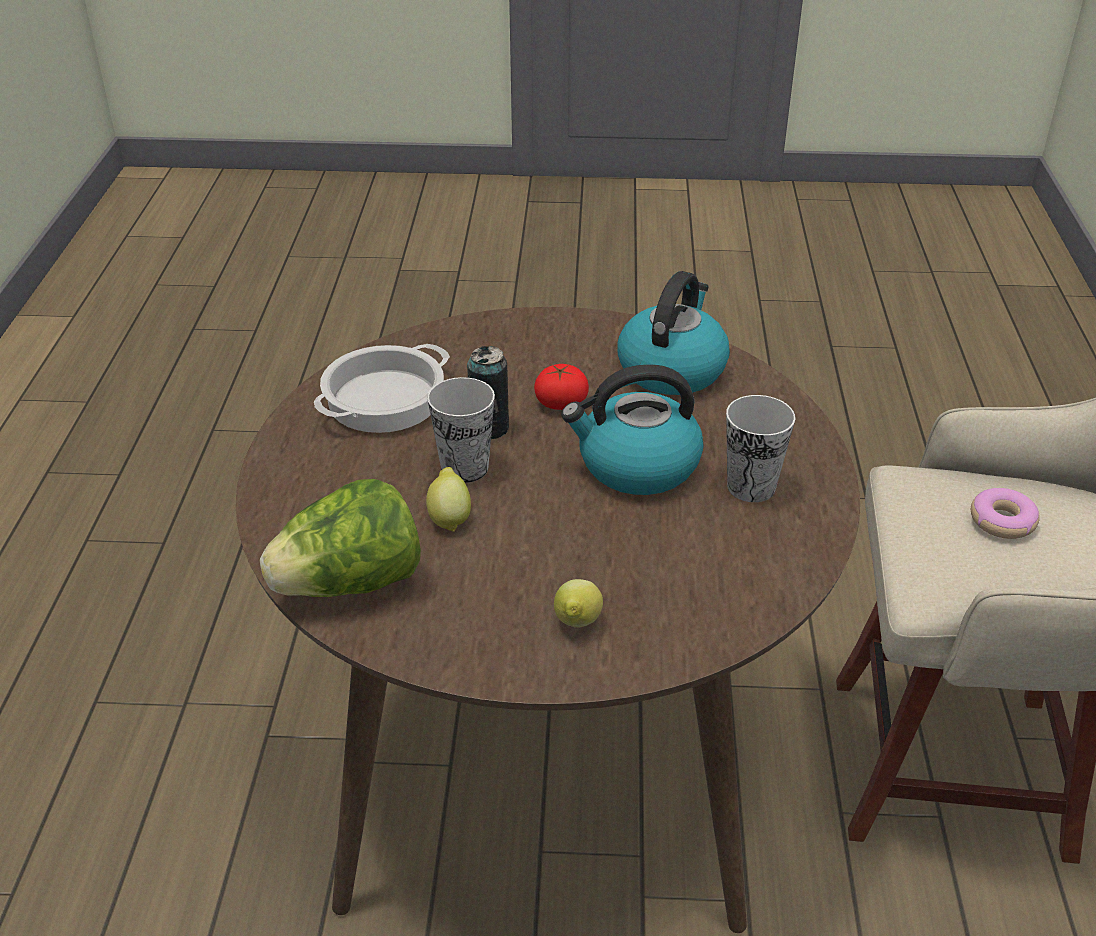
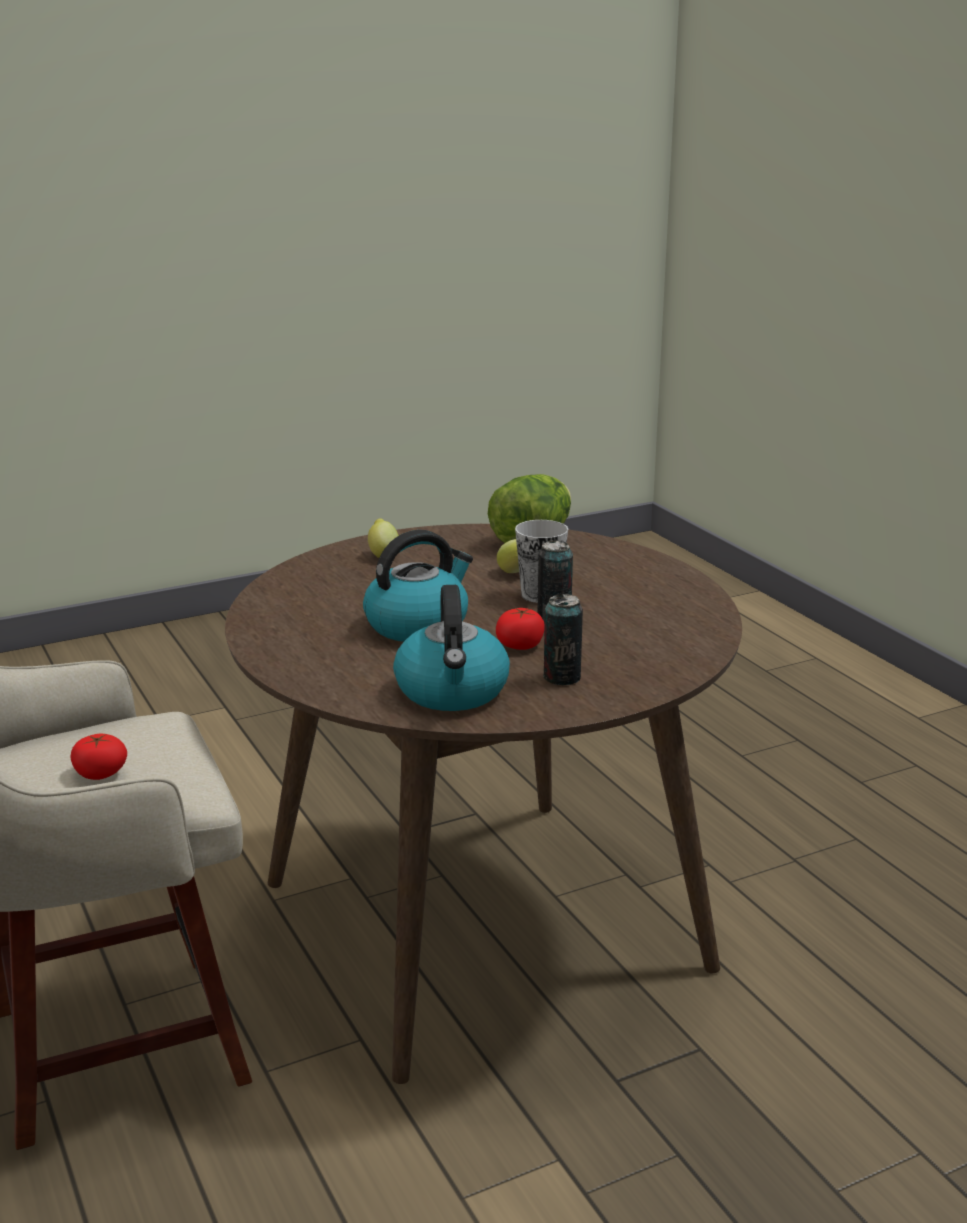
camera: 150 degrees right, 15 degrees down
cooking pot [314,344,450,433] -> none
cup [726,395,795,502] -> none
donut [971,488,1040,539] -> tomato [71,734,127,780]
none -> can [543,594,583,685]

